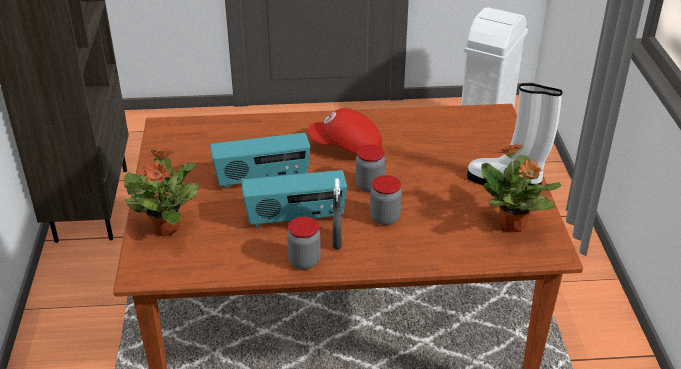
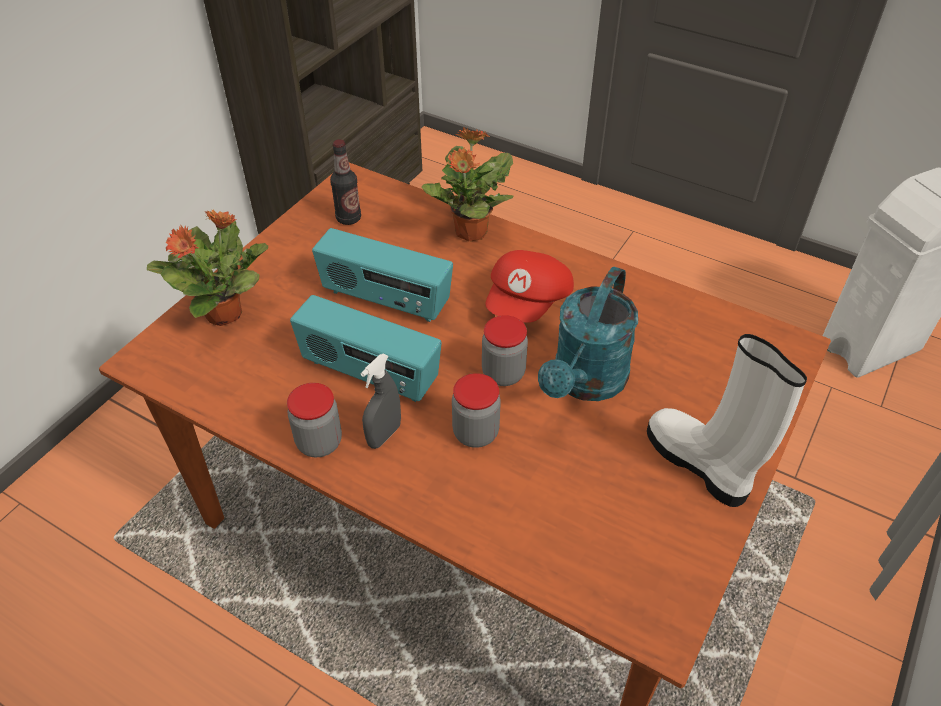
camera: 35 degrees right, 10 degrees up
red cap [308,108,382,154] -> red cap turned 105 degrees counterclockwise [485,250,574,323]
potted plant [481,143,561,232] -> potted plant moved to [422,127,514,241]
none -> bottle [330,139,361,225]
none -> turquoise watering can [538,267,638,401]

